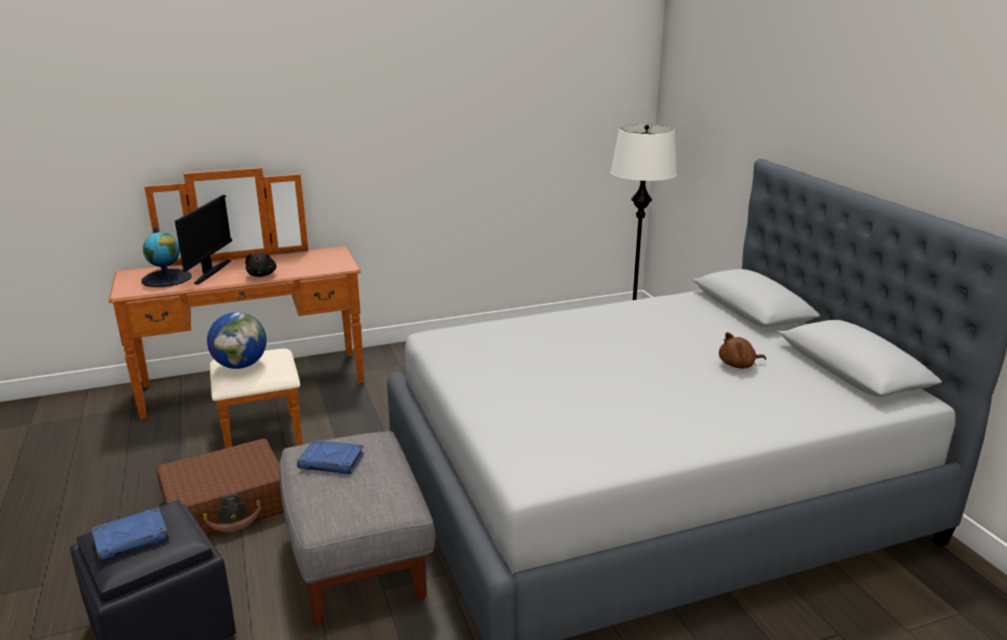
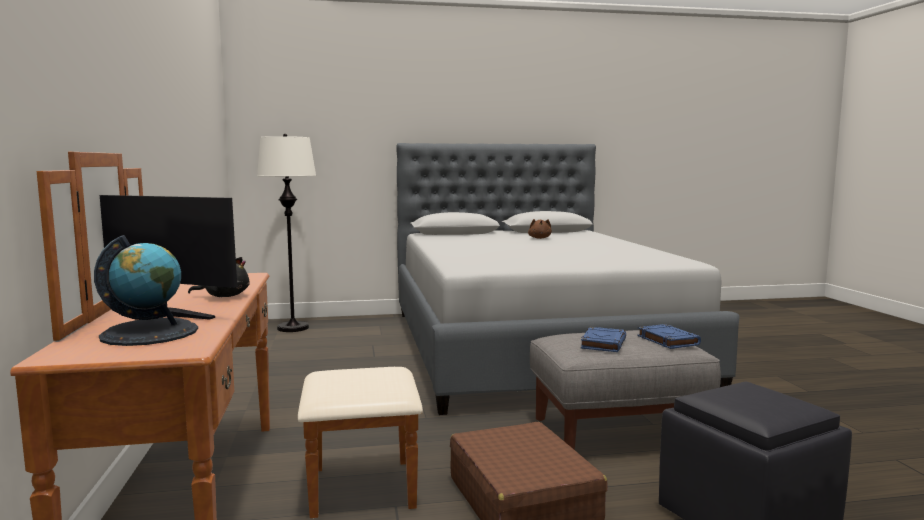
camera: 80 degrees left, 15 degrees down
blue book [92,507,169,562] -> blue book moved to [637,324,701,349]
globe [207,312,267,369] -> none

